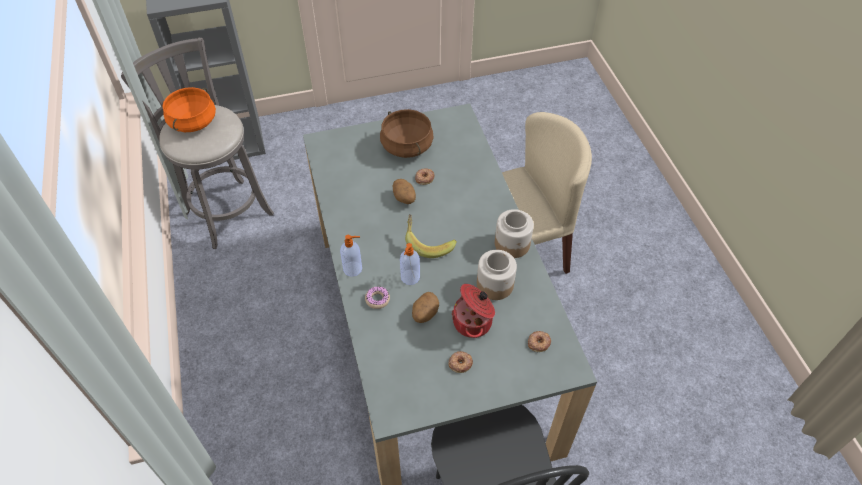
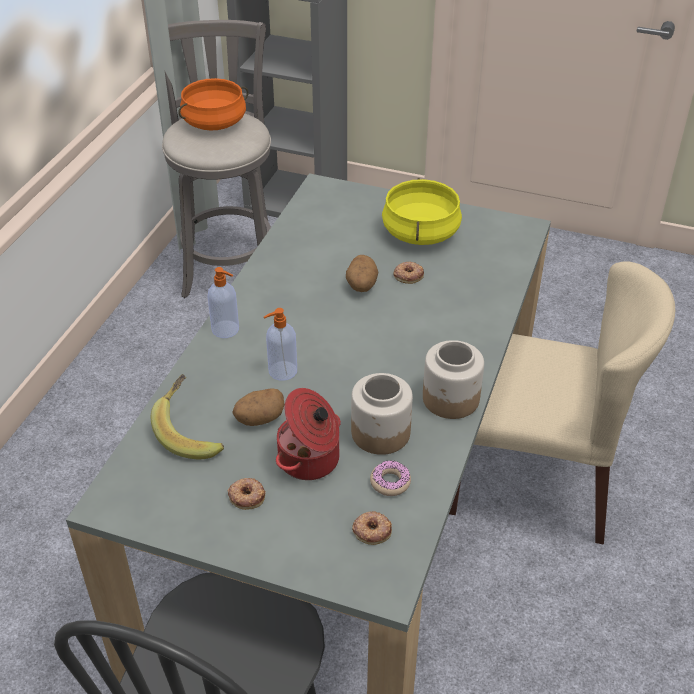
camera: 35 degrees right, 10 degrees down
donut [365,287,390,309] -> donut moved to [370,460,411,496]
brown cooking pot [380,109,434,158] -> yellow cooking pot [382,178,462,245]
banana [405,214,457,258] -> banana moved to [151,374,224,459]

